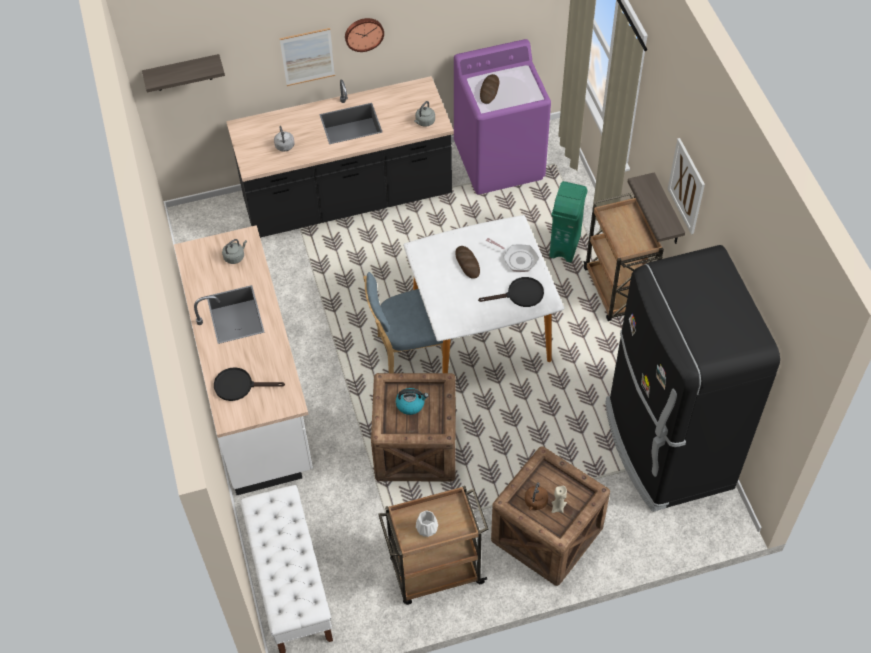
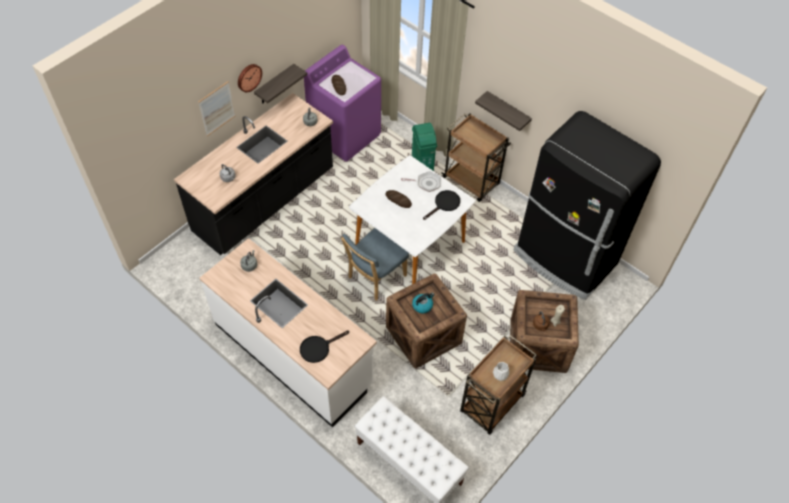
camera: 35 degrees left, 0 degrees up
shelf [142,54,225,93] -> shelf moved to [254,64,307,103]
picture [668,138,705,234] -> none

